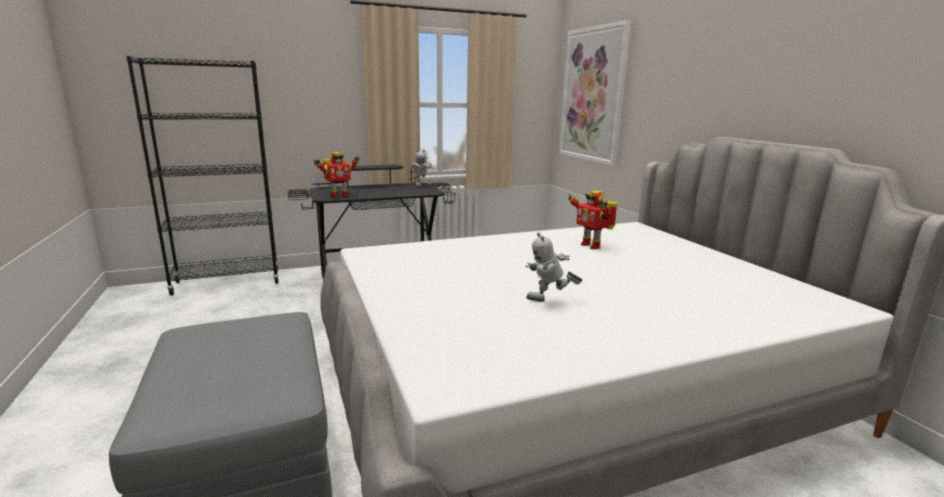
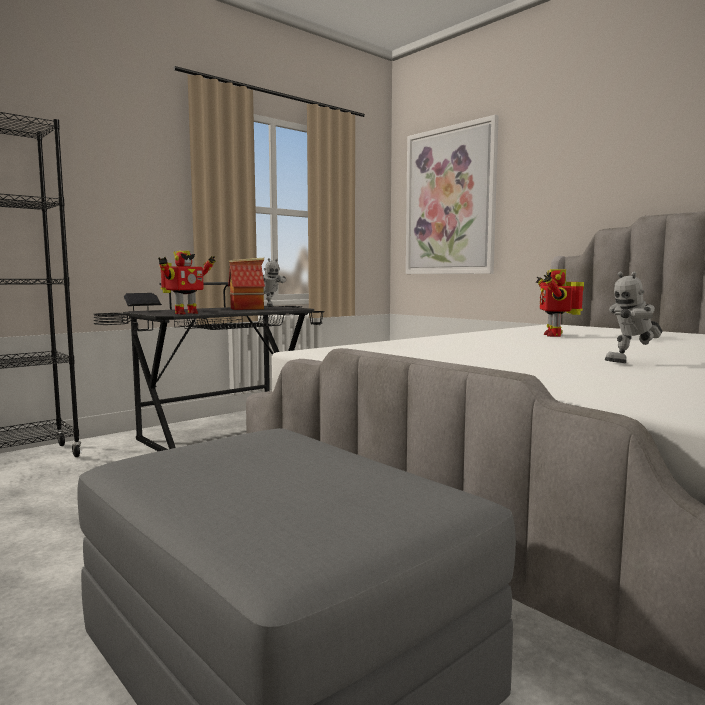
camera: 20 degrees left, 10 degrees down
toy robot [568,191,618,249] -> toy robot turned 60 degrees clockwise [536,269,584,337]
none -> toy house [228,258,265,310]

